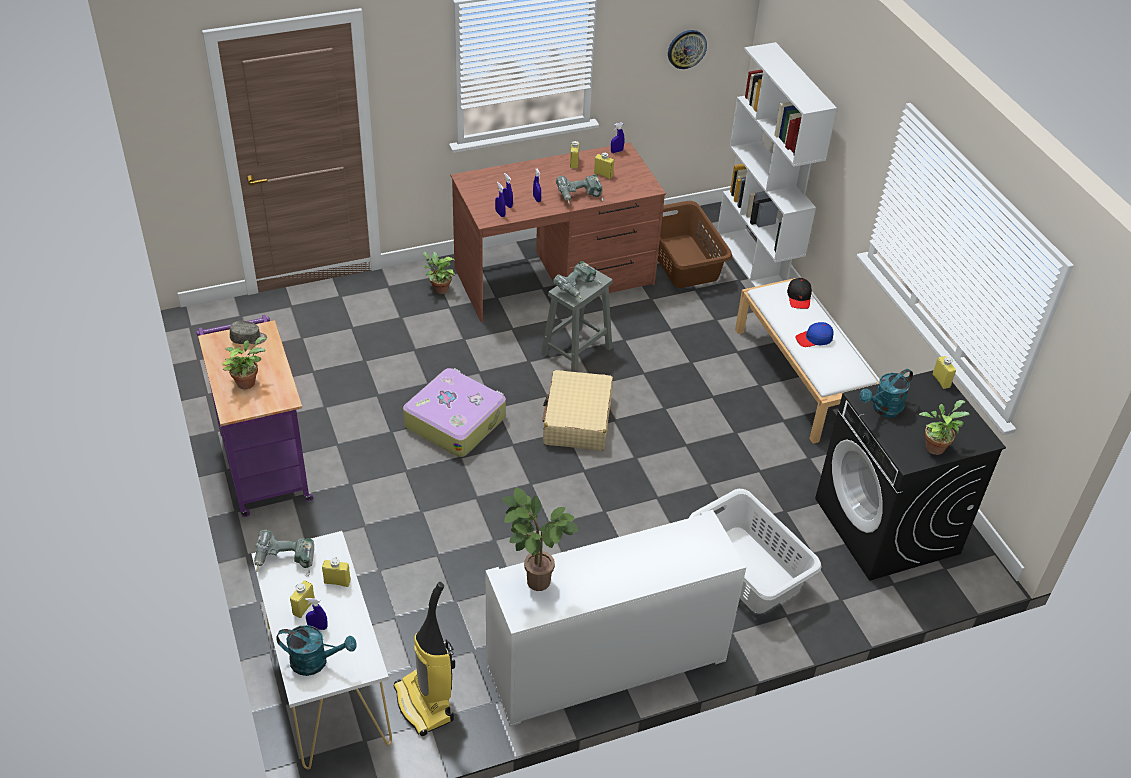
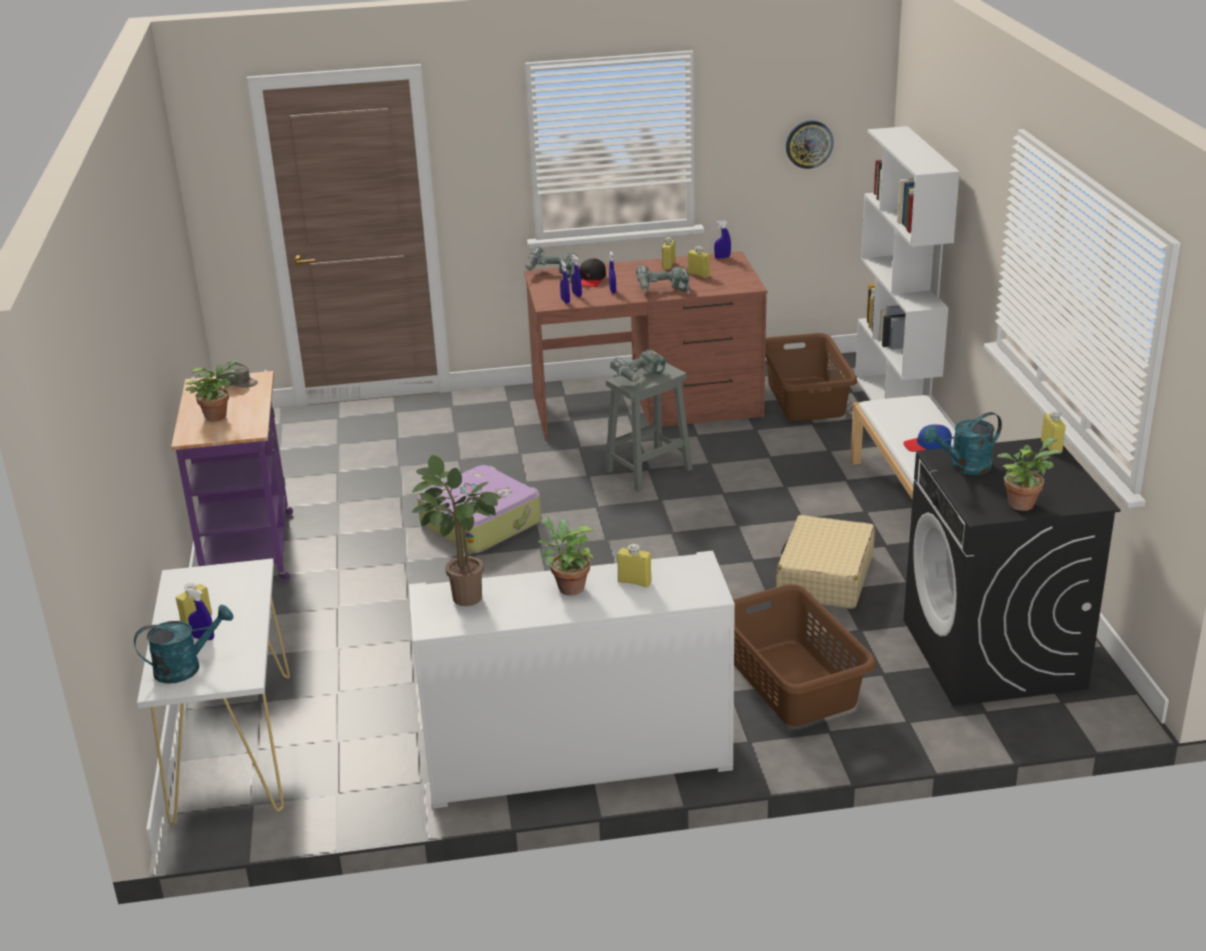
camera: 15 degrees right, 15 degrees down
power drill [254,530,314,576] -> power drill moved to [525,247,577,281]
turquoise watering can [276,625,356,676] -> turquoise watering can turned 45 degrees counterclockwise [134,605,233,684]
yellow bottle [322,558,351,587] -> yellow bottle moved to [617,544,652,587]
vacuum cleaner [393,582,455,736] -> none
potted plant [423,251,455,294] -> potted plant moved to [538,517,594,595]
beige suitcase [542,370,613,451] -> beige suitcase moved to [776,515,875,609]
white laundry basket [689,489,821,613] -> brown laundry basket [733,584,877,726]
black cap [787,278,812,309] -> black cap moved to [579,258,606,287]

